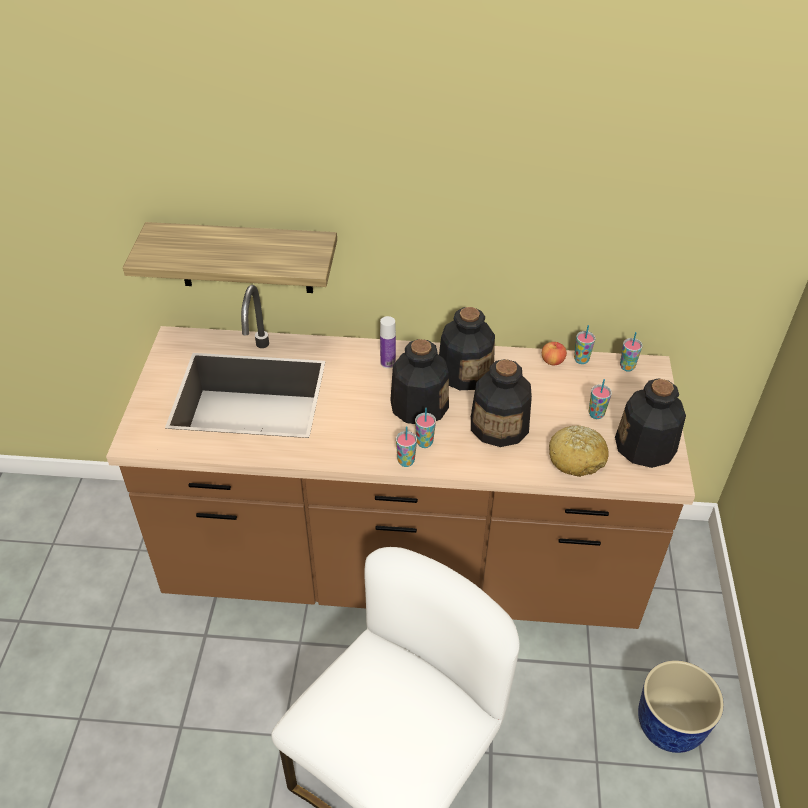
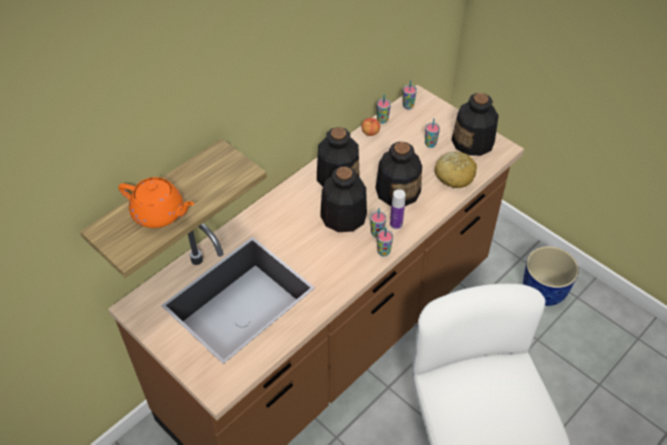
camera: 50 degrees left, 5 degrees up
bottle [380,316,396,368] -> bottle moved to [390,189,406,229]
none -> orange teapot [118,177,194,228]

